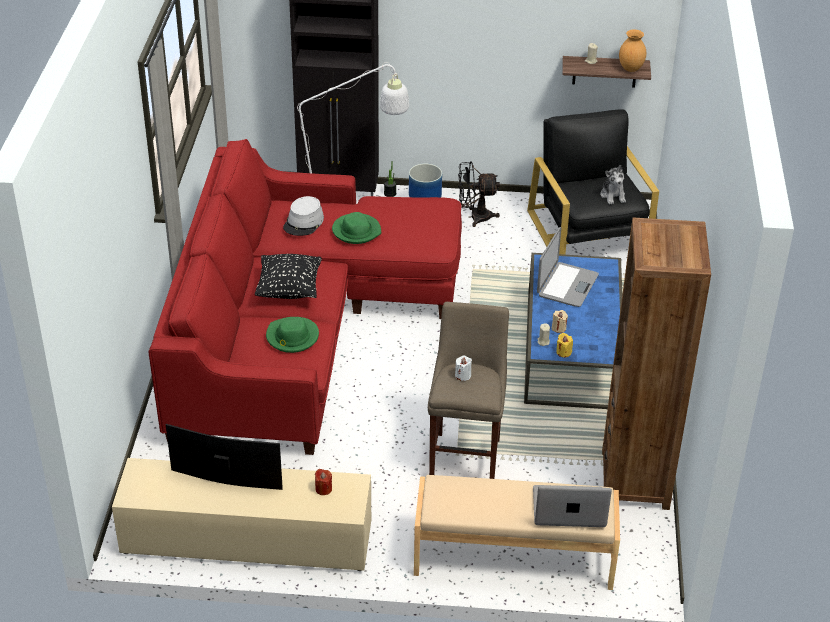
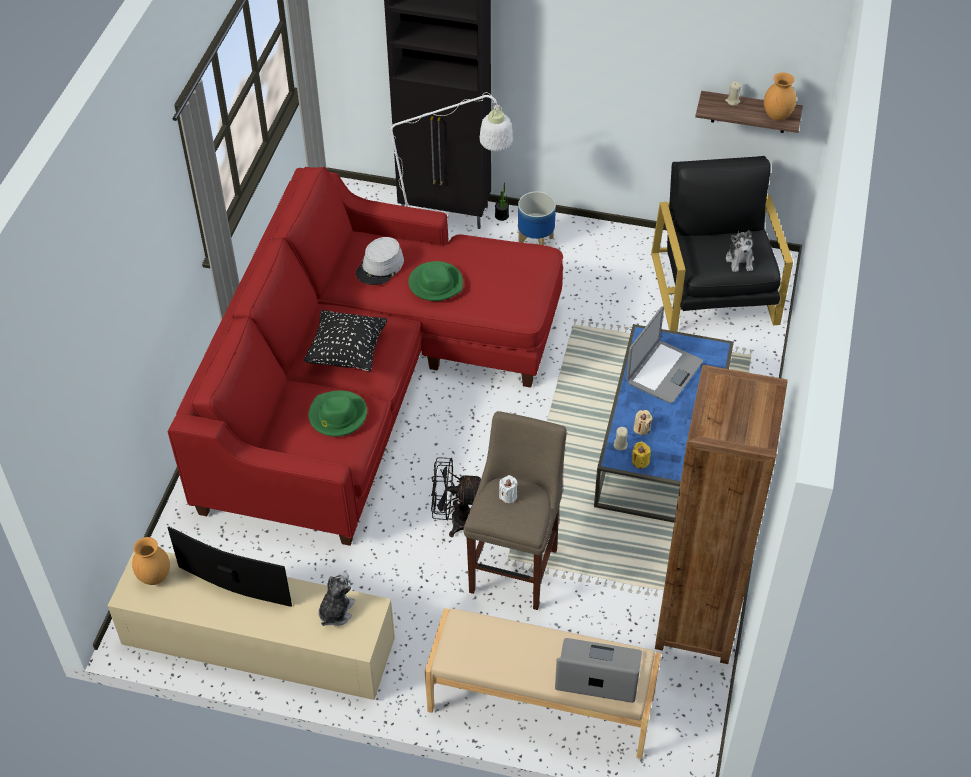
camera: 10 degrees right, 10 degrees up
red candle [315,469,332,495] -> plush toy [318,572,355,626]
black fan [458,161,500,227] -> black fan moved to [431,457,481,537]
none -> brown vase [132,537,170,585]

